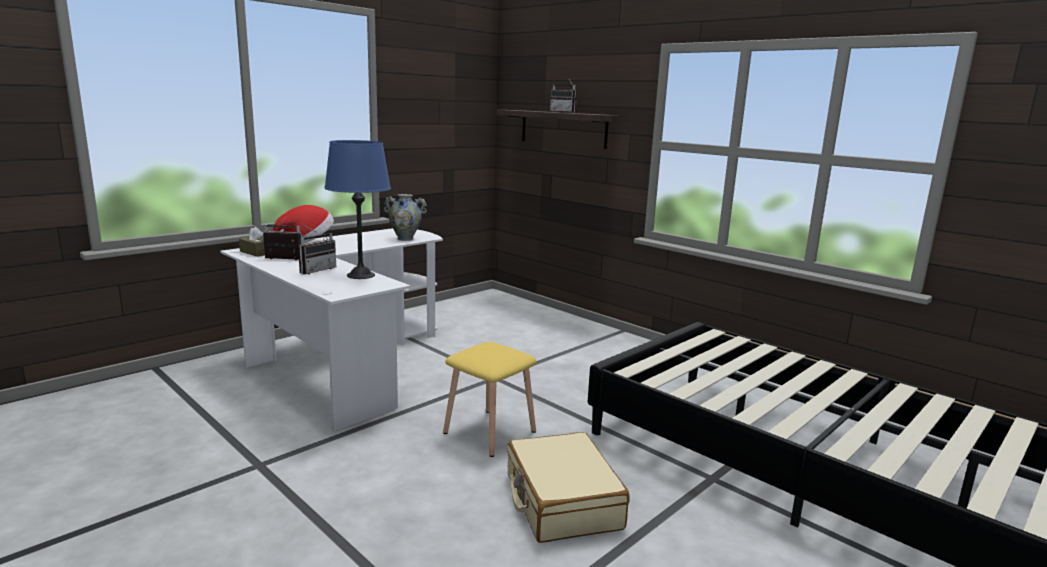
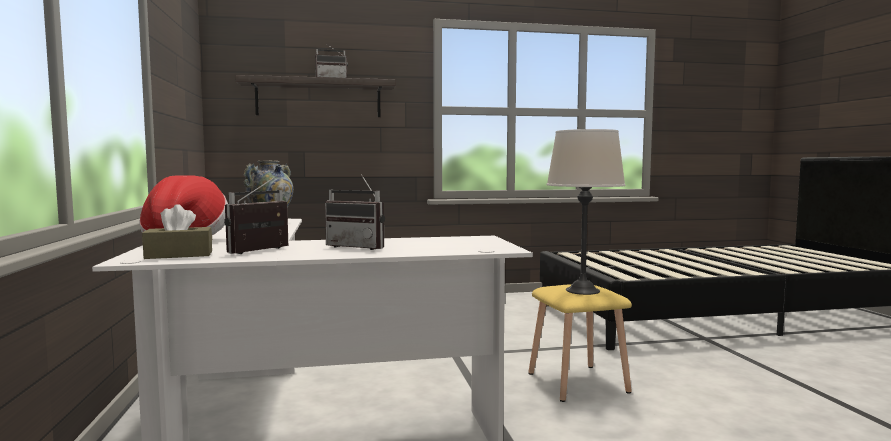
camera: 55 degrees left, 10 degrees down
radio [298,225,336,274] -> radio turned 135 degrees clockwise [325,174,385,250]
blue table lamp [325,140,391,279] -> none
beige suitcase [507,432,630,543] -> none
none -> beige table lamp [547,129,625,295]

